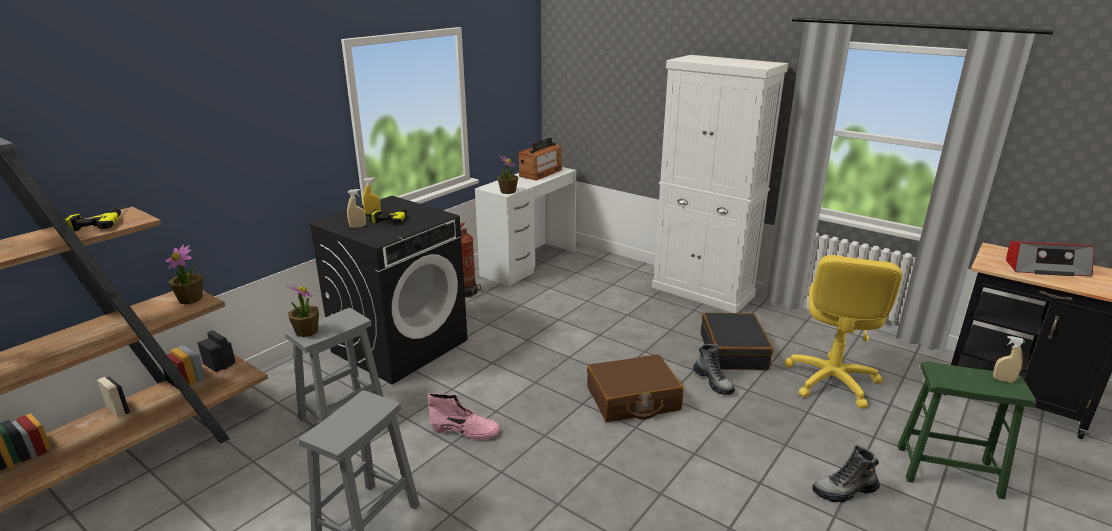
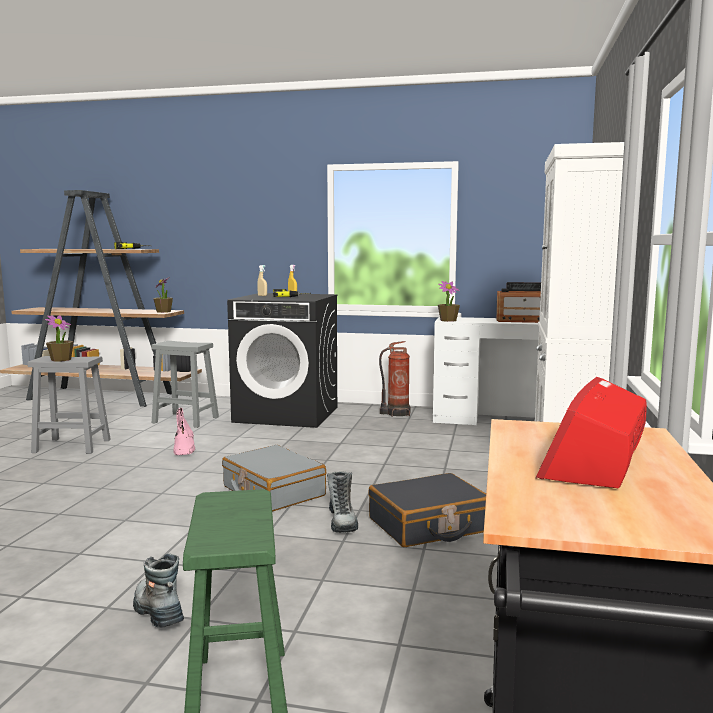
camera: 65 degrees right, 15 degrees down
potted plant [288,283,319,337] -> potted plant moved to [45,315,74,362]
brown suitcase [587,354,684,422] -> grey suitcase [222,445,326,512]
boot [693,344,735,395] -> boot turned 45 degrees counterclockwise [327,471,358,533]
yellow office chair [784,255,902,409] -> none
beige spray bottle [993,336,1025,383] -> none
radio [1006,241,1094,276] -> radio turned 45 degrees clockwise [536,377,647,488]

